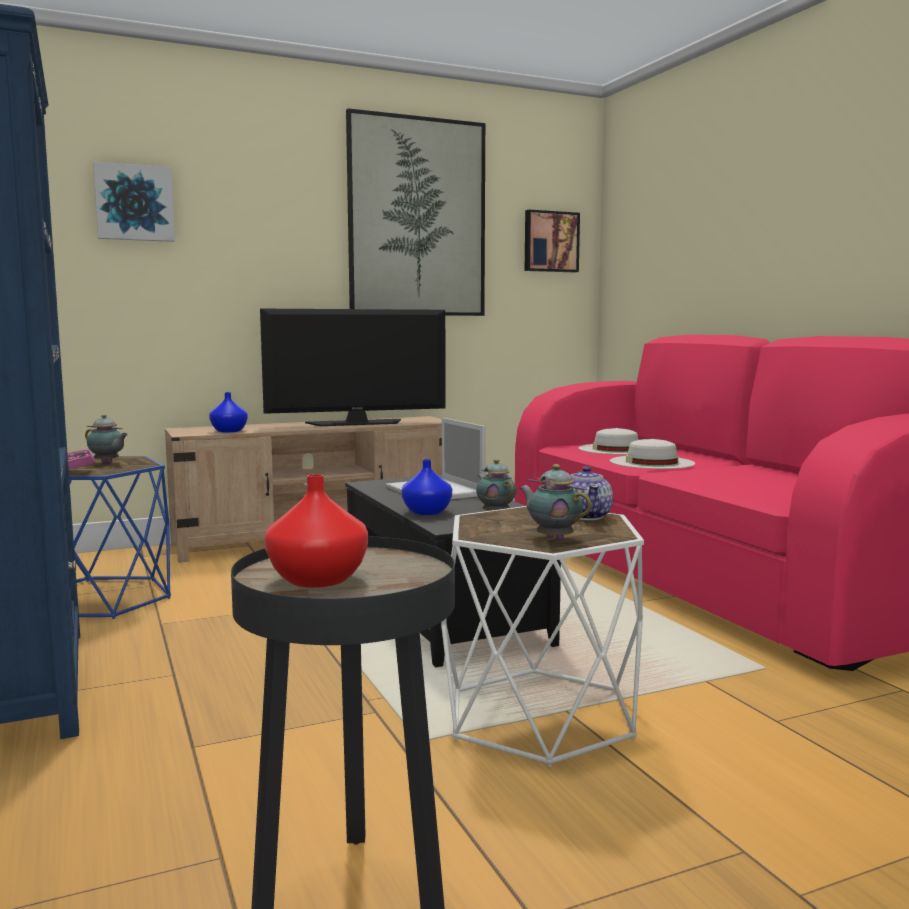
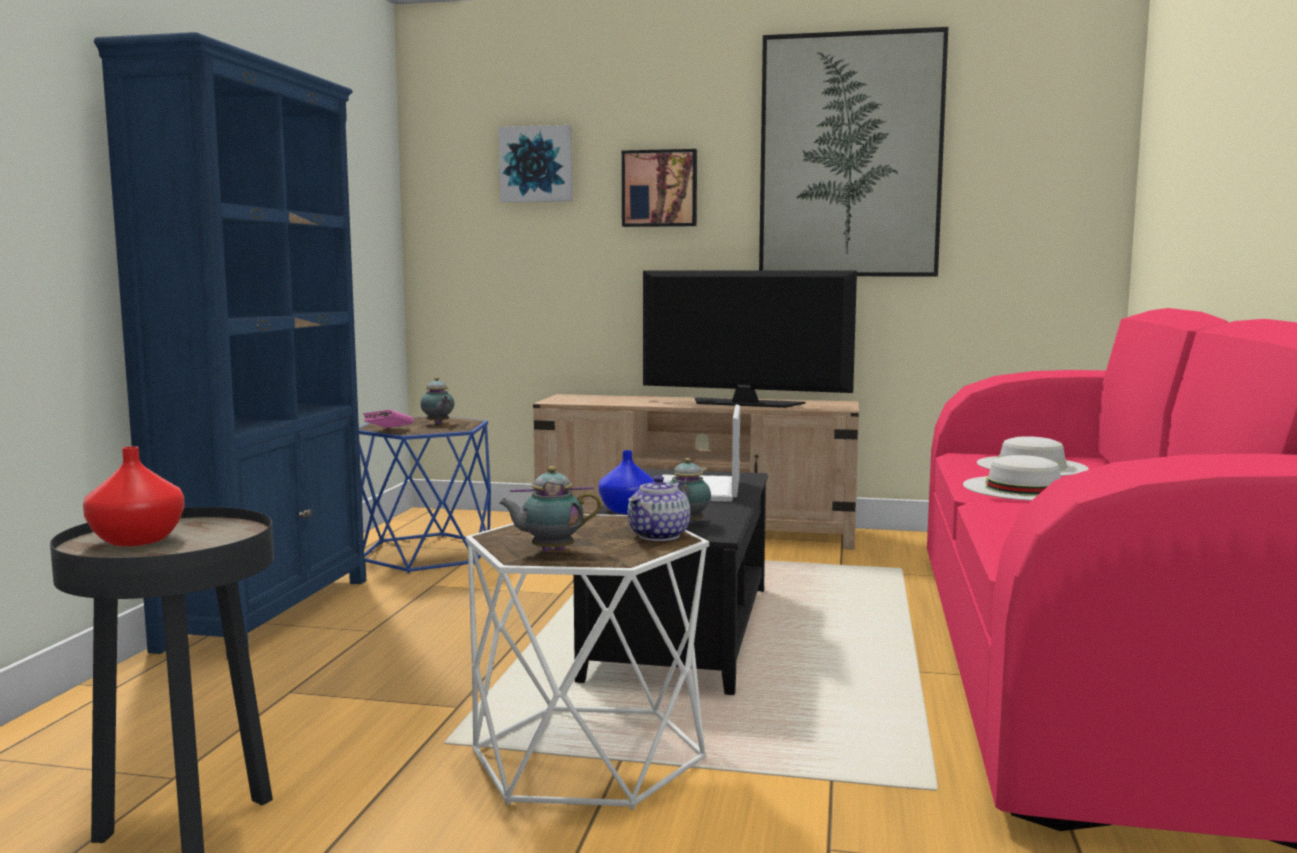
camera: 35 degrees right, 0 degrees up
blue vase [209,392,248,433] -> none
teapot [519,464,592,540] -> teapot turned 90 degrees counterclockwise [498,466,601,552]
picture [525,210,580,272] -> picture moved to [622,149,697,227]

